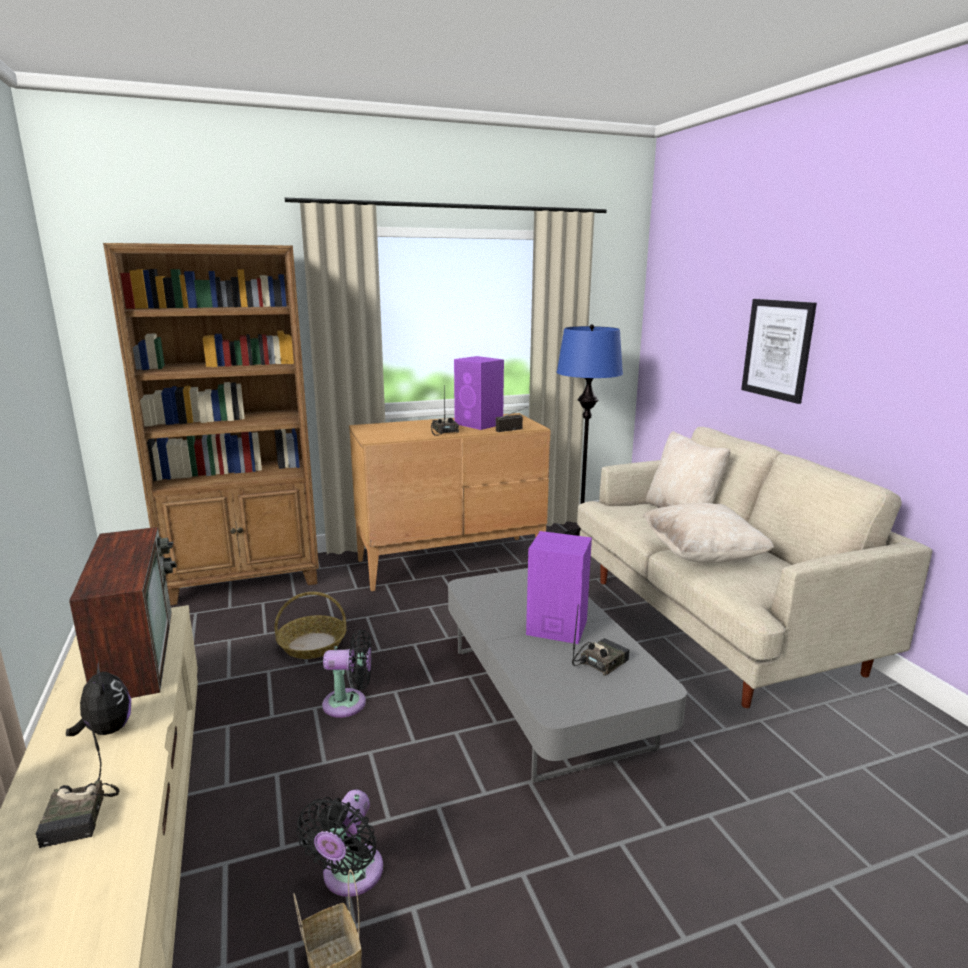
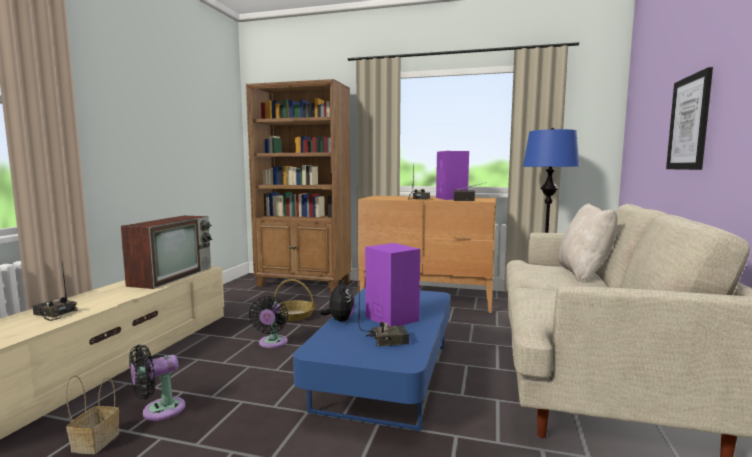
camera: 35 degrees right, 10 degrees down
radio [36,693,120,848] -> radio turned 90 degrees clockwise [32,262,77,321]
plush toy [66,662,131,736] -> plush toy moved to [320,279,355,322]
black fan [322,630,372,718] -> black fan turned 60 degrees clockwise [249,296,288,348]
grey coffee table [448,568,687,782] -> blue coffee table [293,288,450,432]
beige pillow [643,503,774,563] -> none

